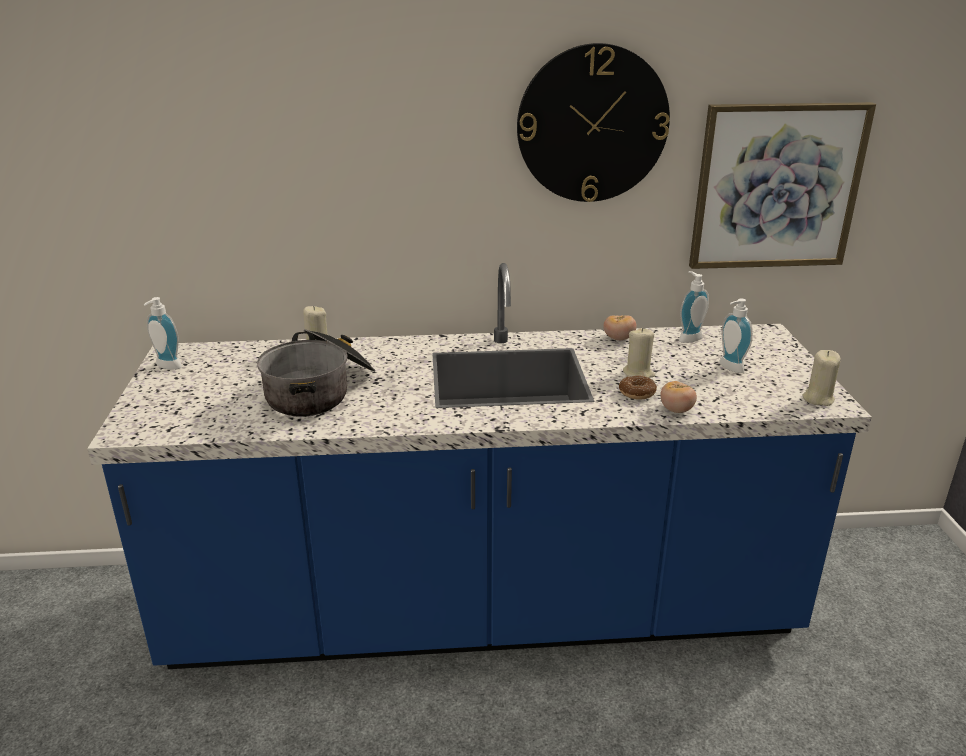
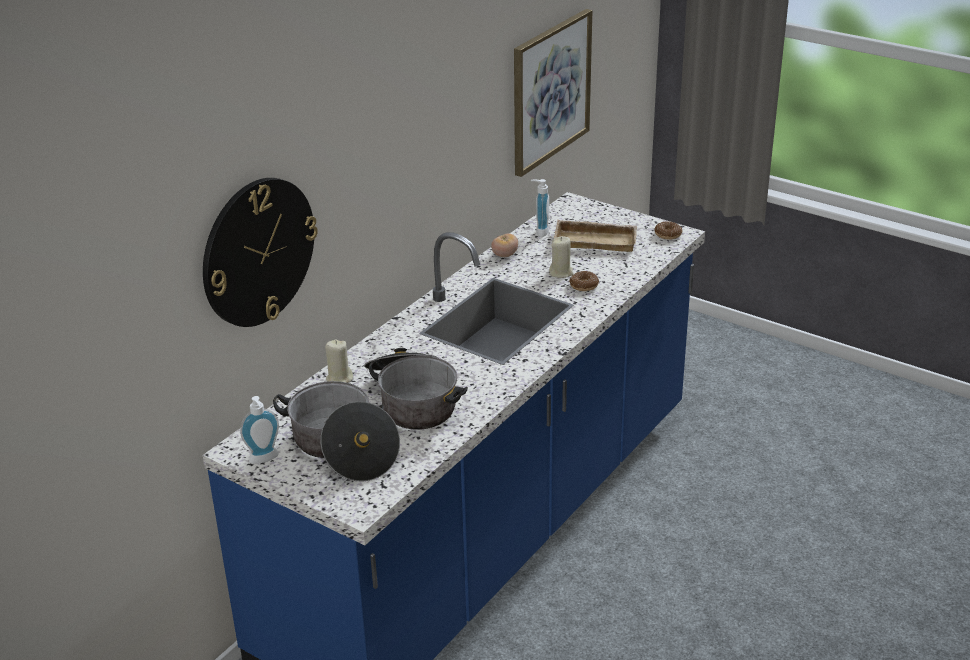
camera: 50 degrees left, 5 degrees up
wall clock [517,43,670,202] -> wall clock moved to [203,178,318,327]
tomato [660,381,697,413] -> none
soap dispenser [719,298,753,373] -> beige tray [554,220,637,252]
beige candle [803,350,841,406] -> donut [654,221,682,240]
none -> cooking pot [273,381,400,482]

